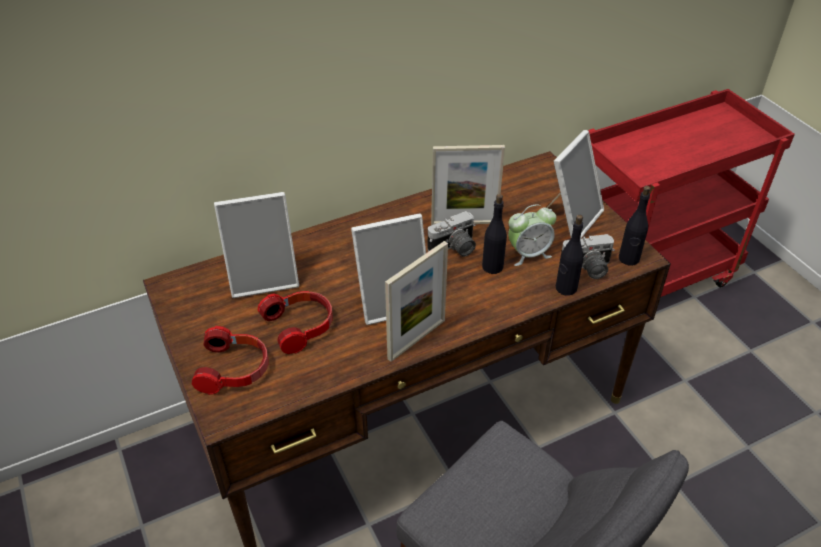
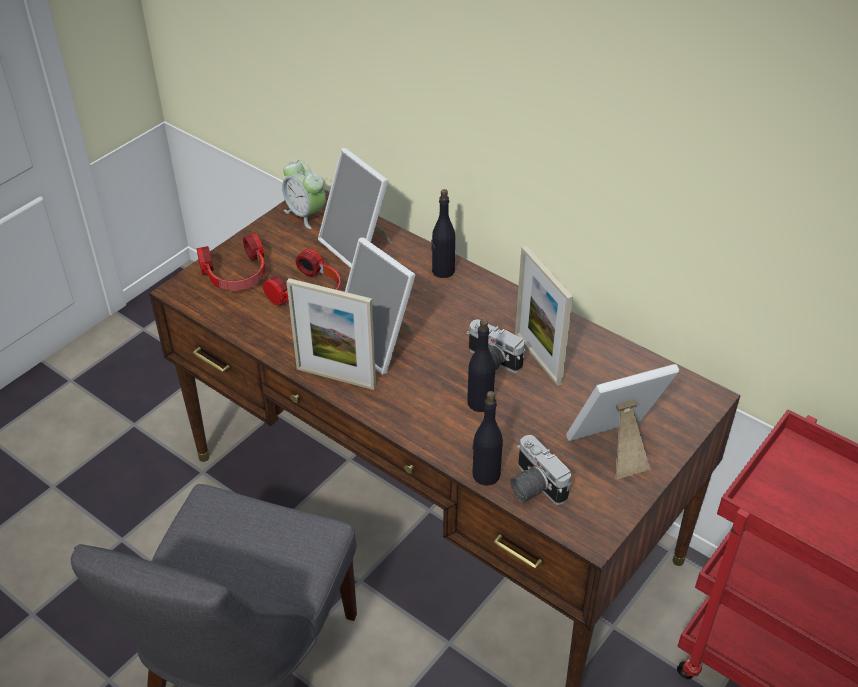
camera: 65 degrees right, 0 degrees up
alarm clock [508,204,557,266] -> alarm clock moved to [282,160,326,229]
picture frame [546,130,604,239] -> picture frame turned 150 degrees clockwise [566,364,679,480]
black bottle [619,186,651,266] -> black bottle moved to [431,189,455,278]

